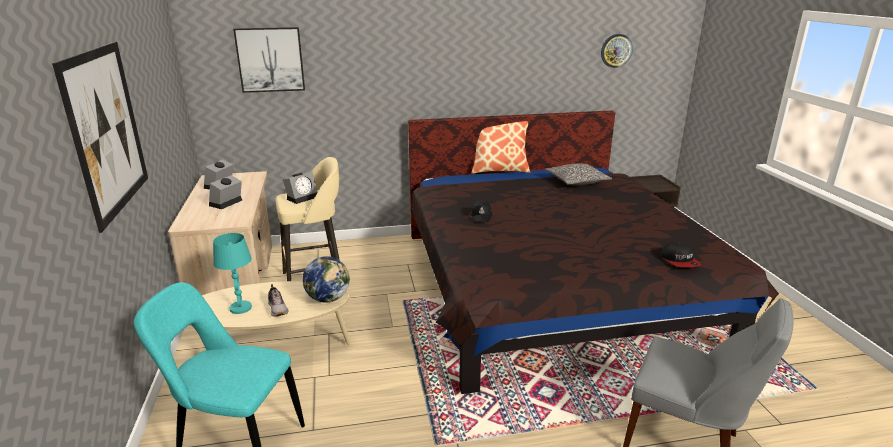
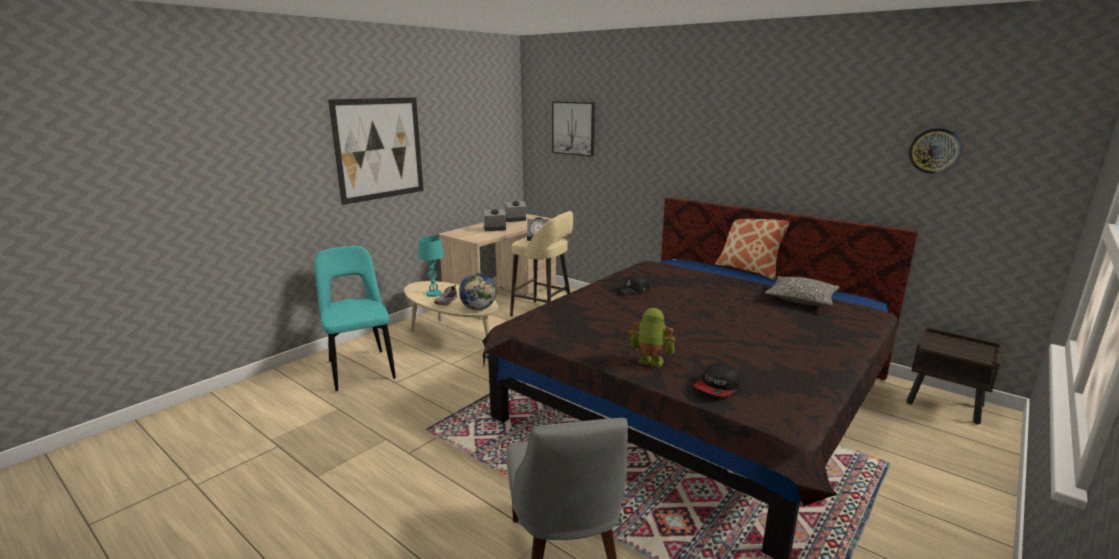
camera: 50 degrees right, 5 degrees down
none -> toy robot [629,308,675,367]

